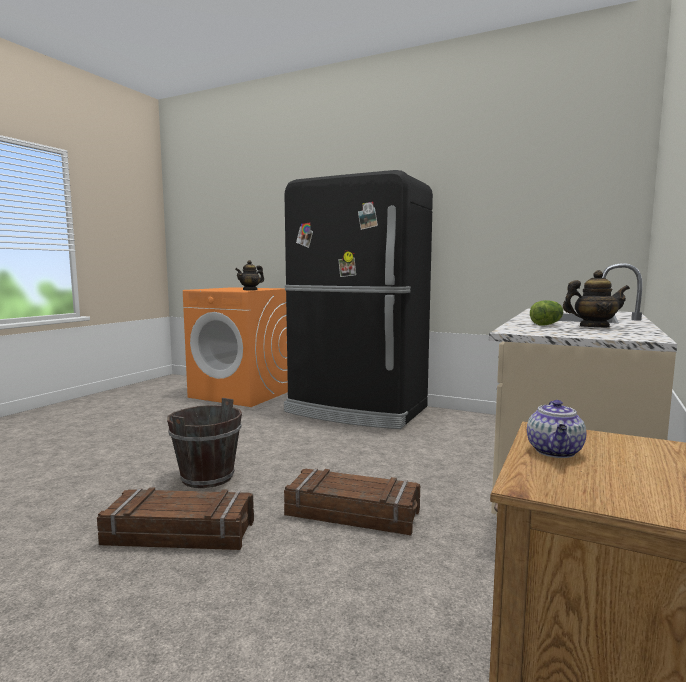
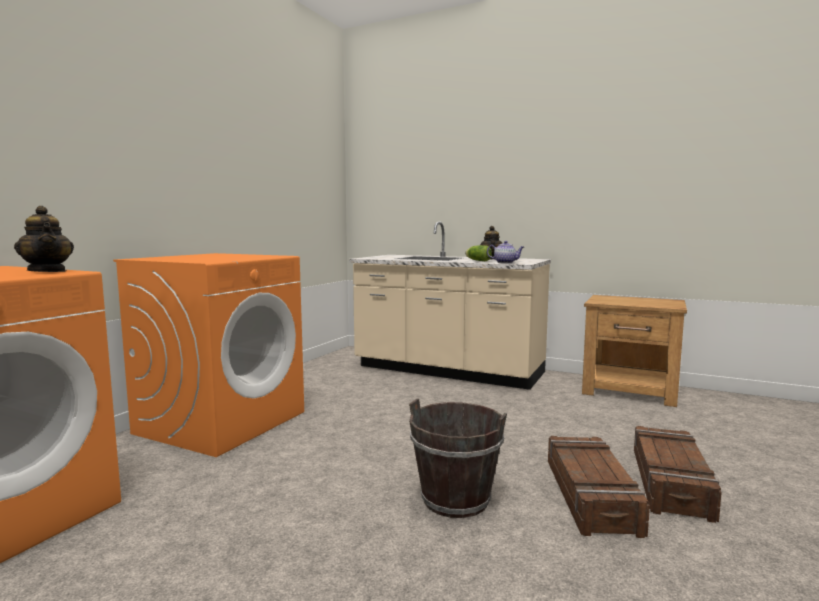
camera: 90 degrees left, 0 degrees up
black fridge [284,170,433,429] -> orange washing machine [113,253,304,457]
crate [284,469,420,535] -> crate moved to [634,426,722,523]
teapot [527,400,586,458] -> teapot moved to [487,241,524,263]

